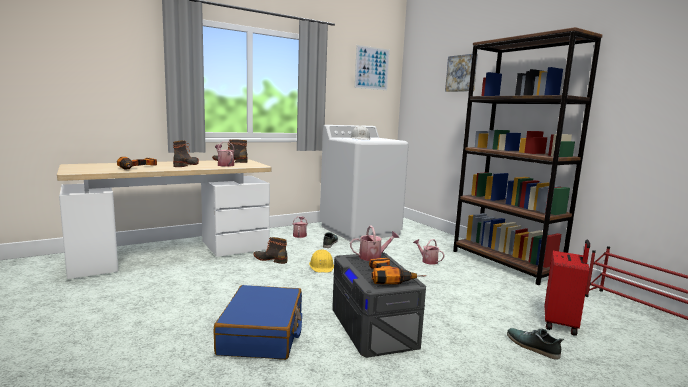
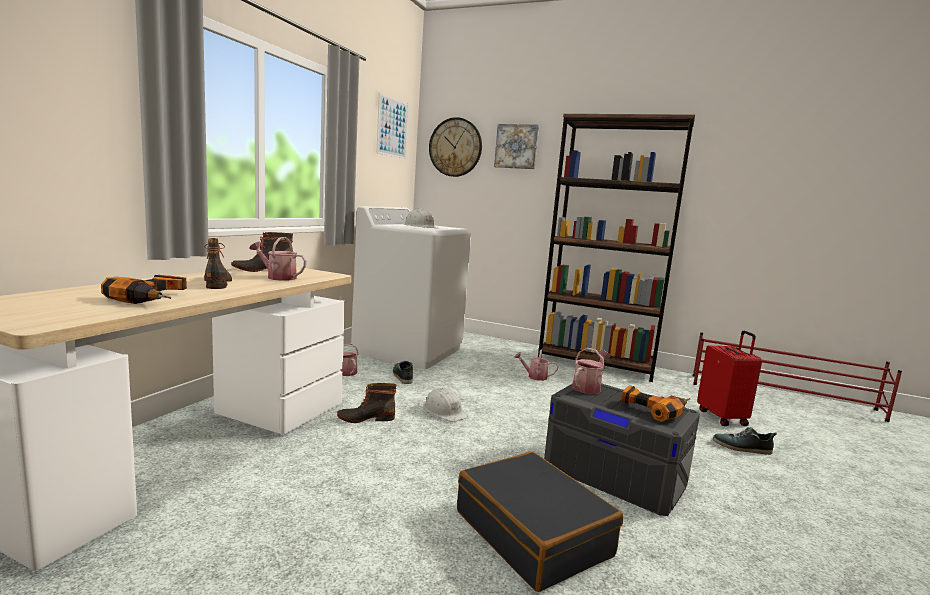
camera: 35 degrees left, 0 degrees up
blue suitcase [214,285,302,360] -> black suitcase [457,451,623,592]
yellow hard hat [309,249,334,273] -> white hard hat [423,388,468,422]
none -> wall clock [429,117,482,177]

